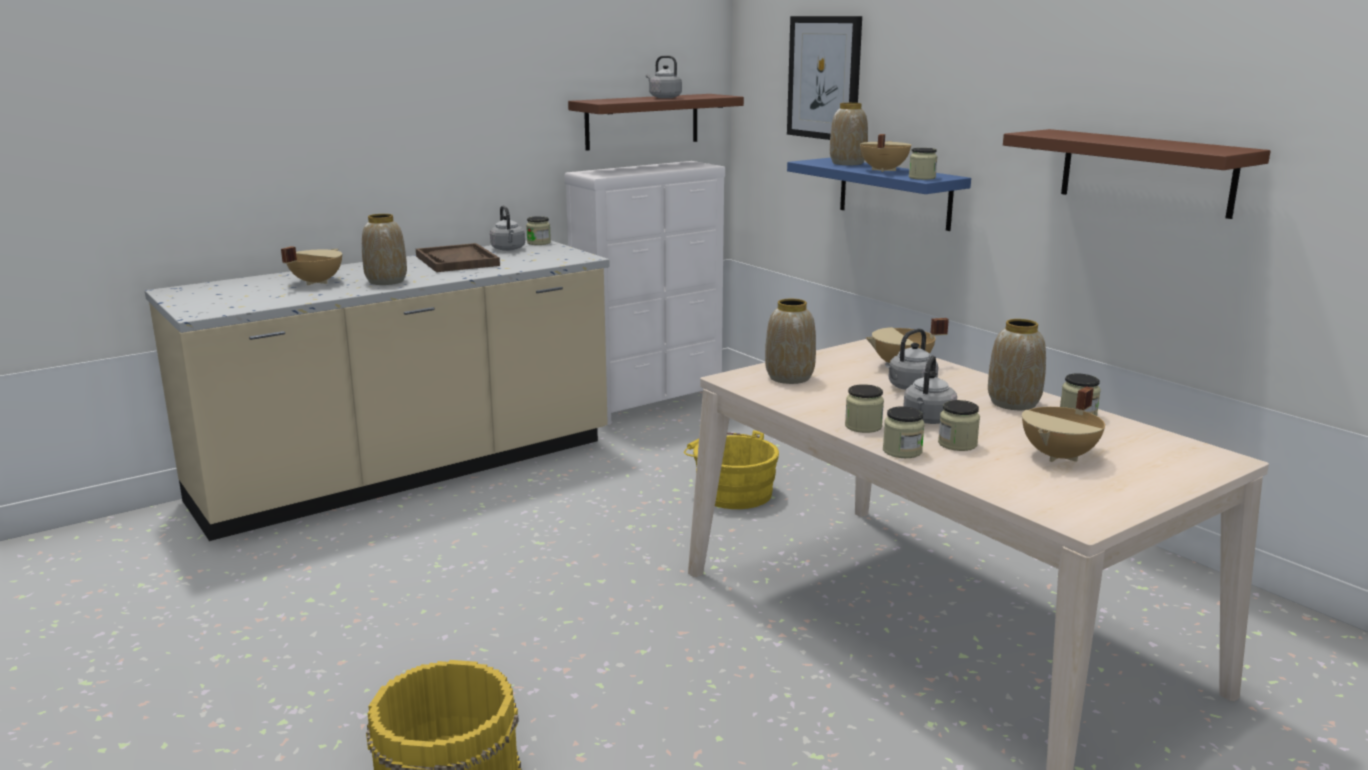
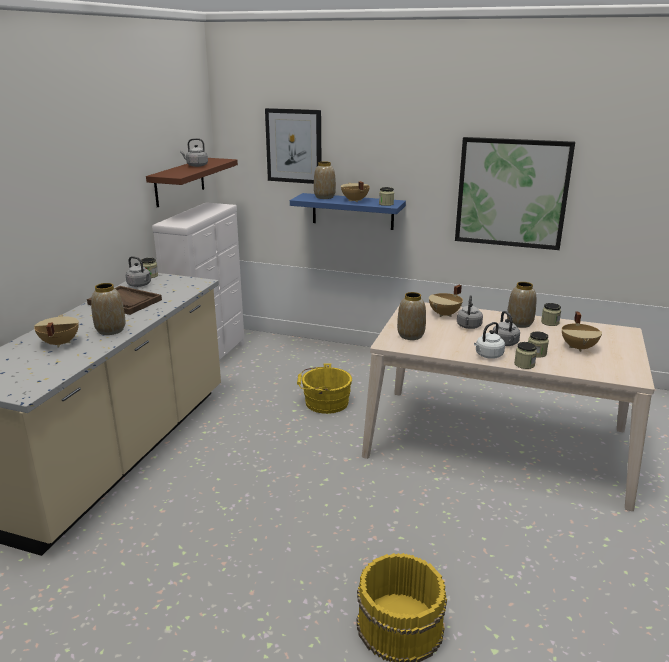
camera: 35 degrees left, 5 degrees up
jar [845,384,884,433] -> white kettle [474,322,505,359]
brown shelf [1003,129,1271,219] -> picture [455,137,575,250]

